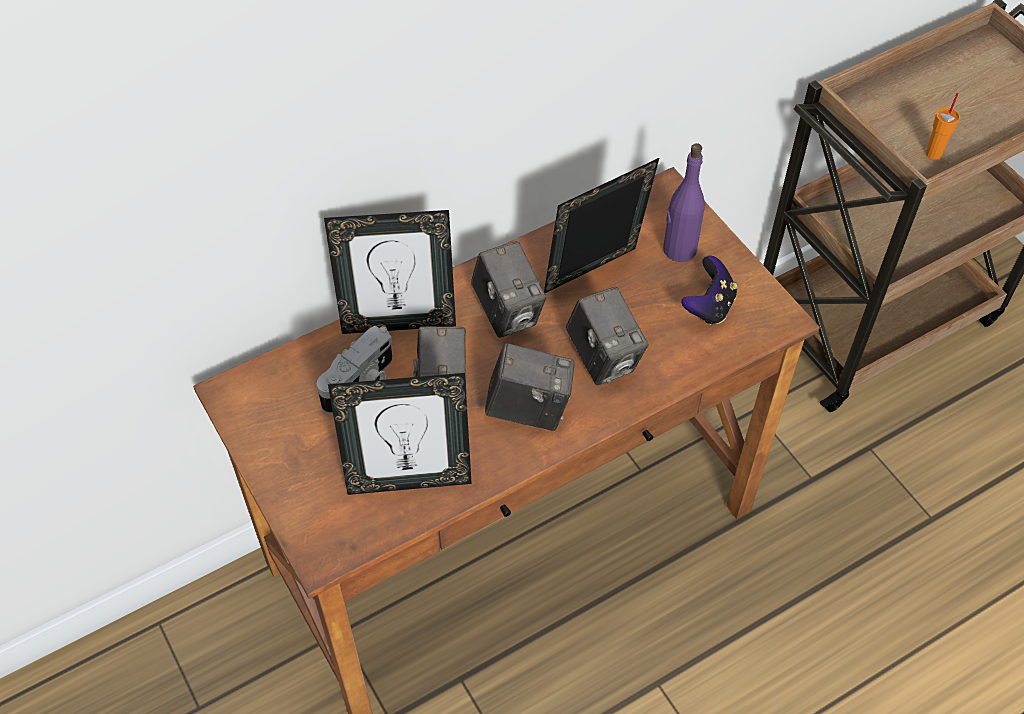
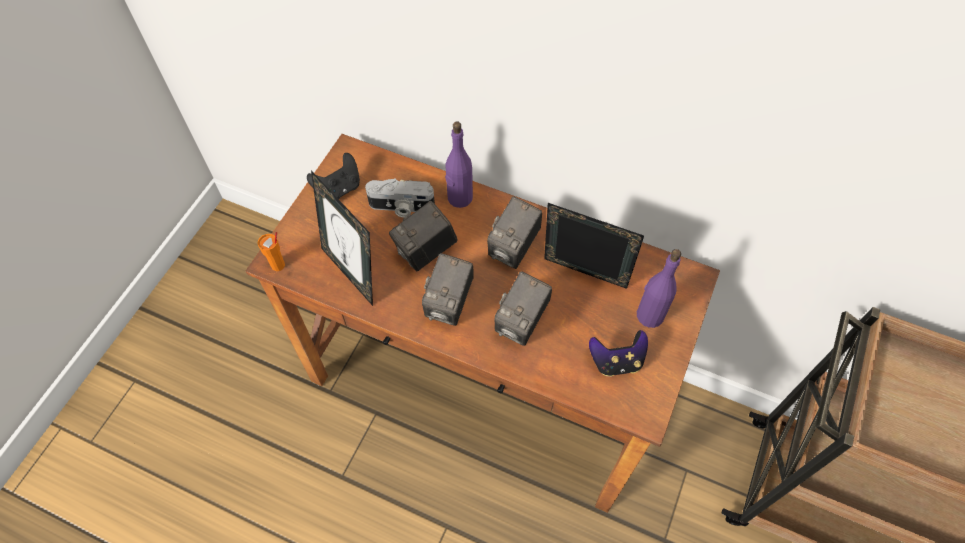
camera: 55 degrees right, 5 degrees up
picture frame [324,210,456,334] -> purple bottle [445,121,473,208]
camera [485,343,574,431] -> camera turned 45 degrees clockwise [422,253,474,326]
orange cup [926,93,960,160] -> orange cup moved to [258,232,285,271]
none -> black game controller [307,153,360,199]

